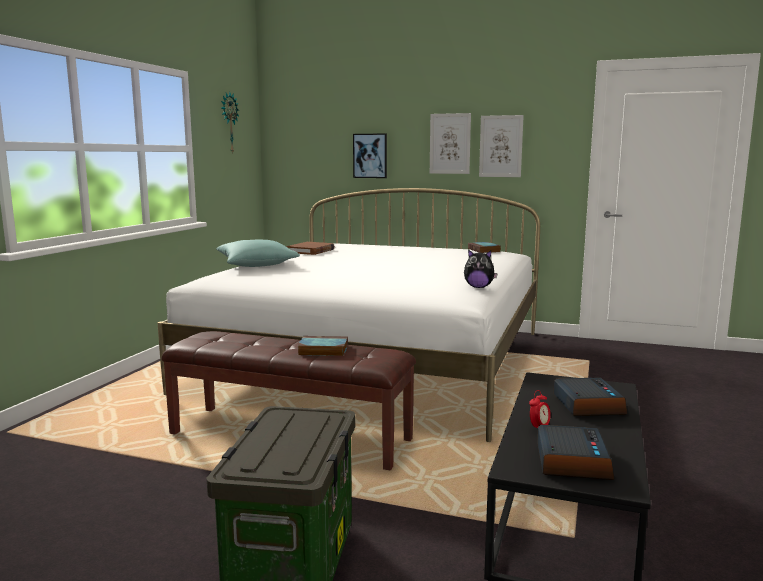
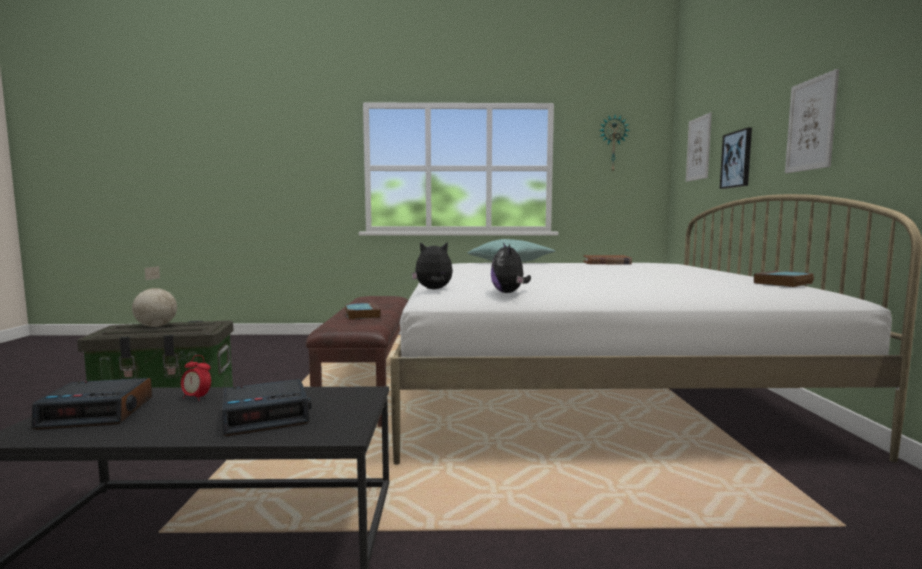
camera: 70 degrees right, 5 degrees down
picture [479,115,524,177] -> picture moved to [686,113,712,182]
none -> globe [132,266,177,327]
none -> plush toy [412,242,453,289]

